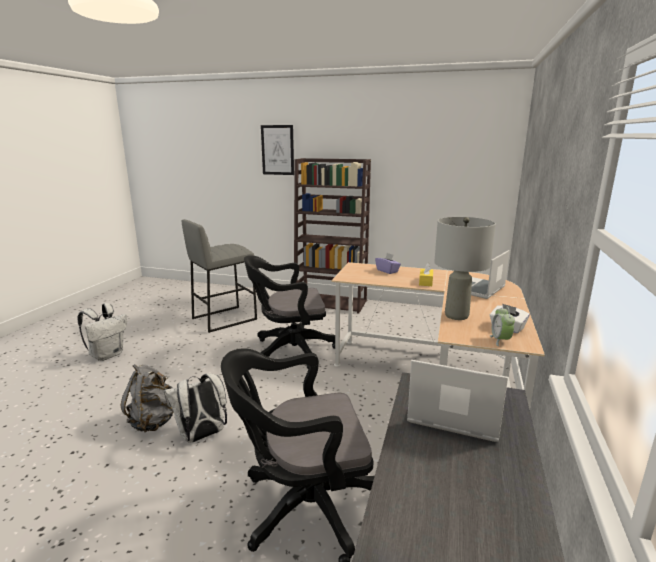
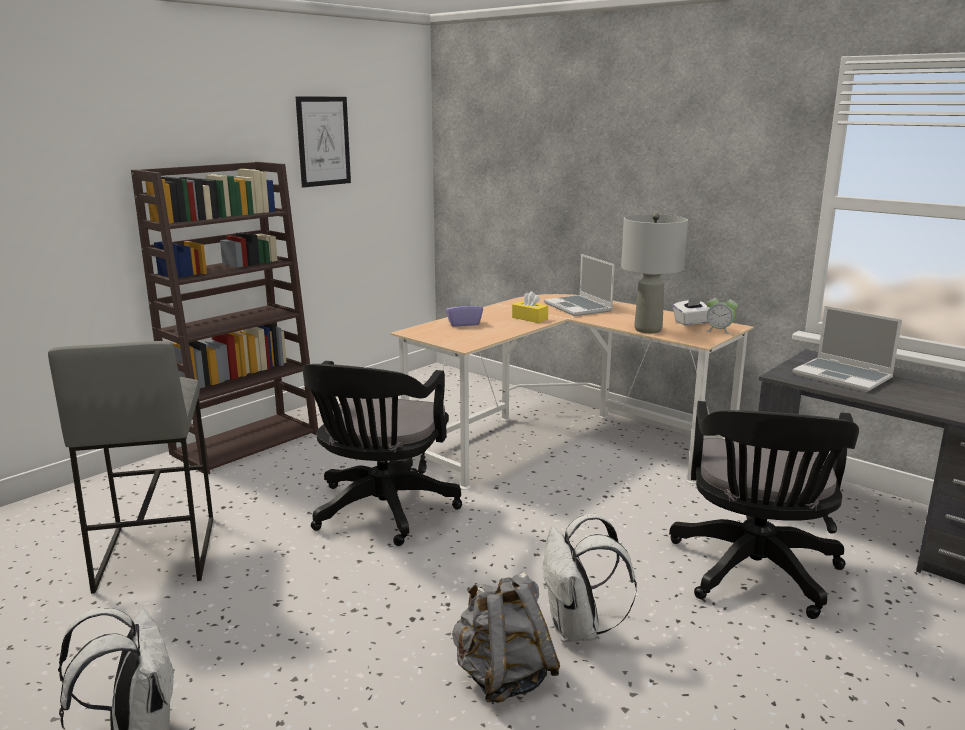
camera: 65 degrees left, 0 degrees up
picture [261,125,294,175] -> picture moved to [296,97,351,188]
laptop [407,360,508,442] -> laptop turned 90 degrees counterclockwise [792,306,902,392]

